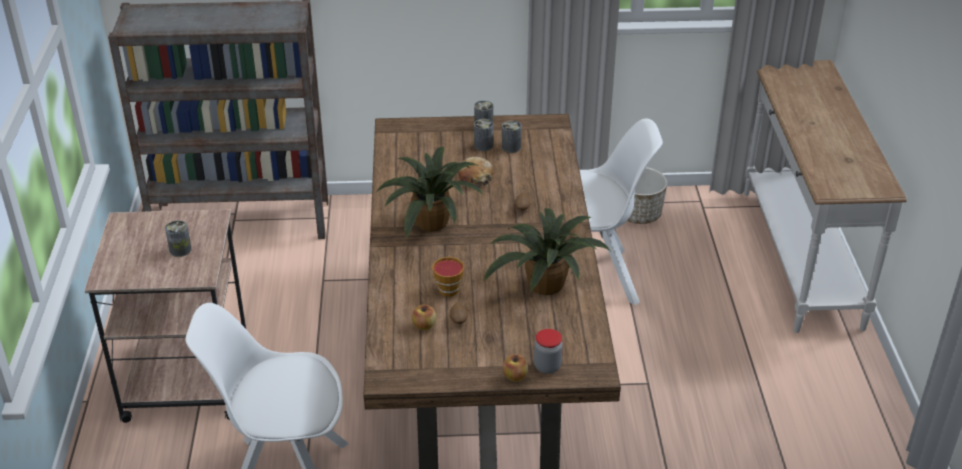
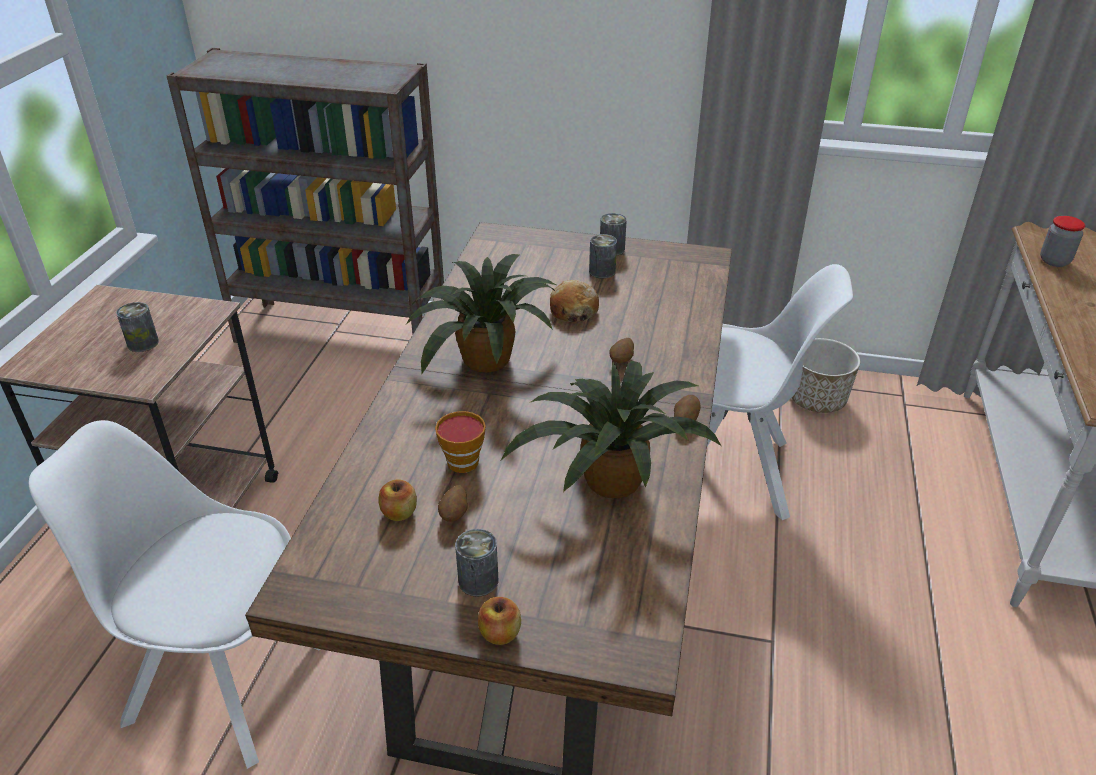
camera: 15 degrees right, 0 degrees up
can [502,120,522,153] -> can moved to [455,529,499,597]
jar [534,329,563,374] -> jar moved to [1040,216,1085,267]

